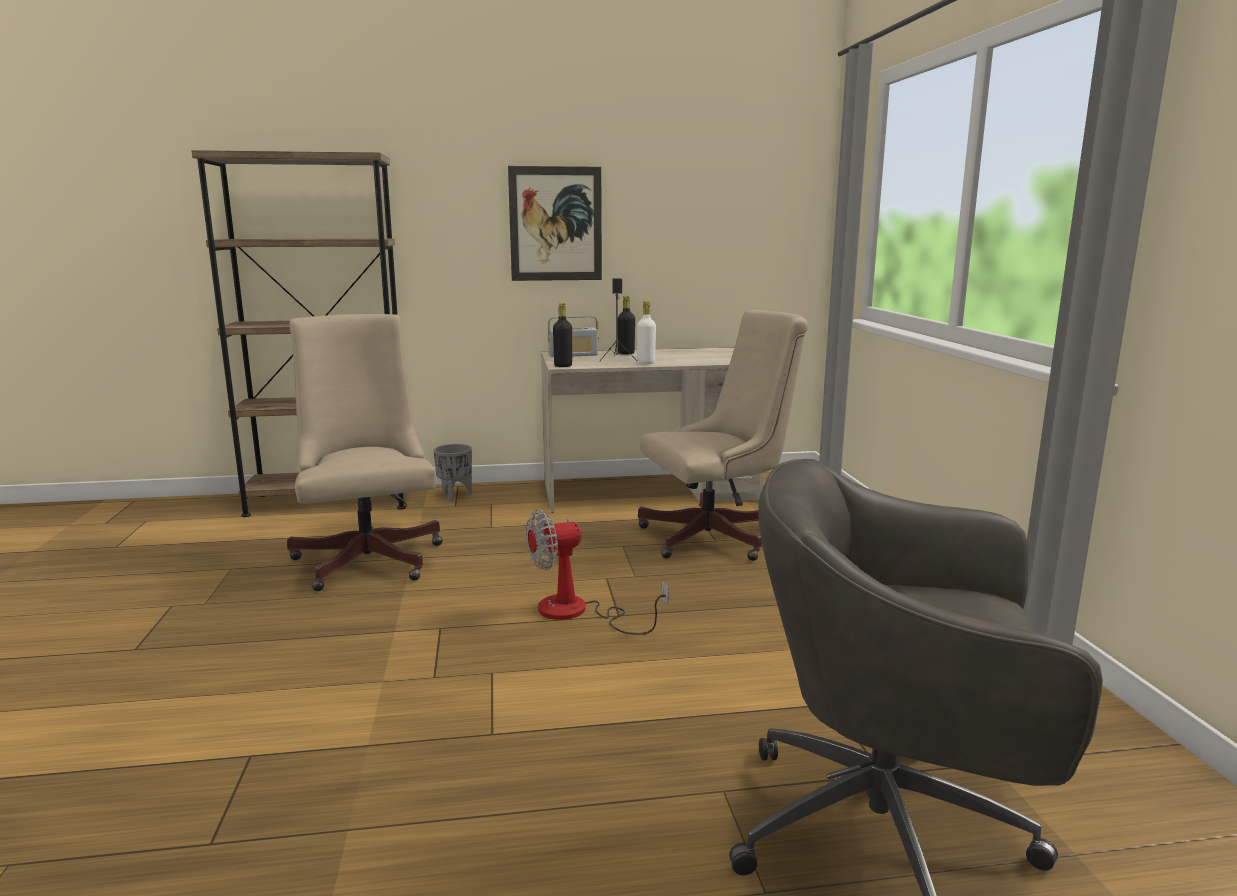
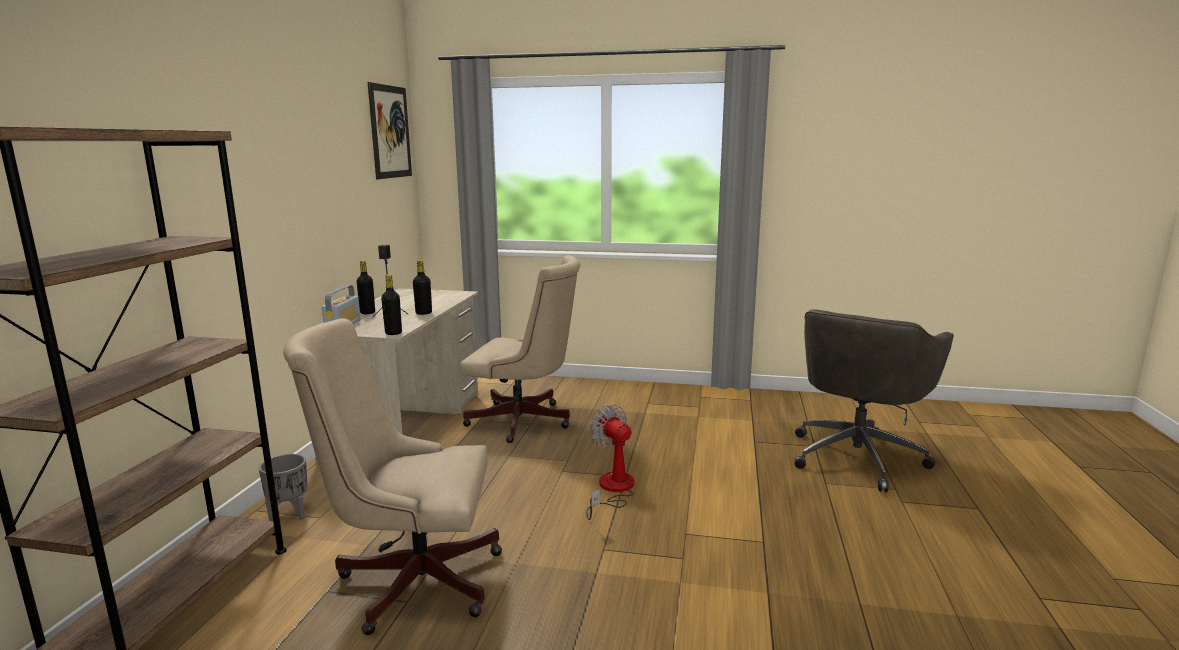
camera: 70 degrees left, 0 degrees up
picture [508,166,602,281] -> picture moved to [368,82,412,179]
fan [526,510,669,635] -> fan turned 150 degrees clockwise [586,404,634,520]
white bottle [637,301,656,364] -> black bottle [413,260,432,315]
beige office chair [638,310,808,561] -> beige office chair turned 105 degrees clockwise [460,255,580,443]

